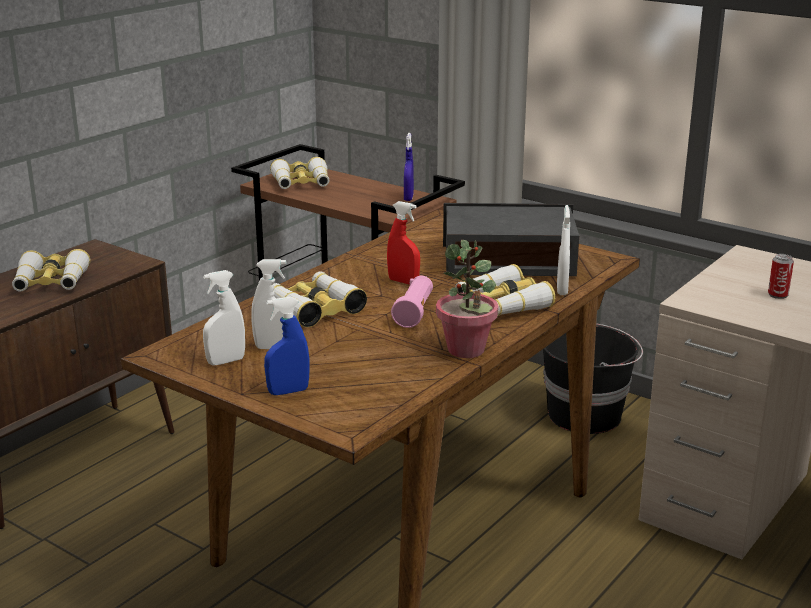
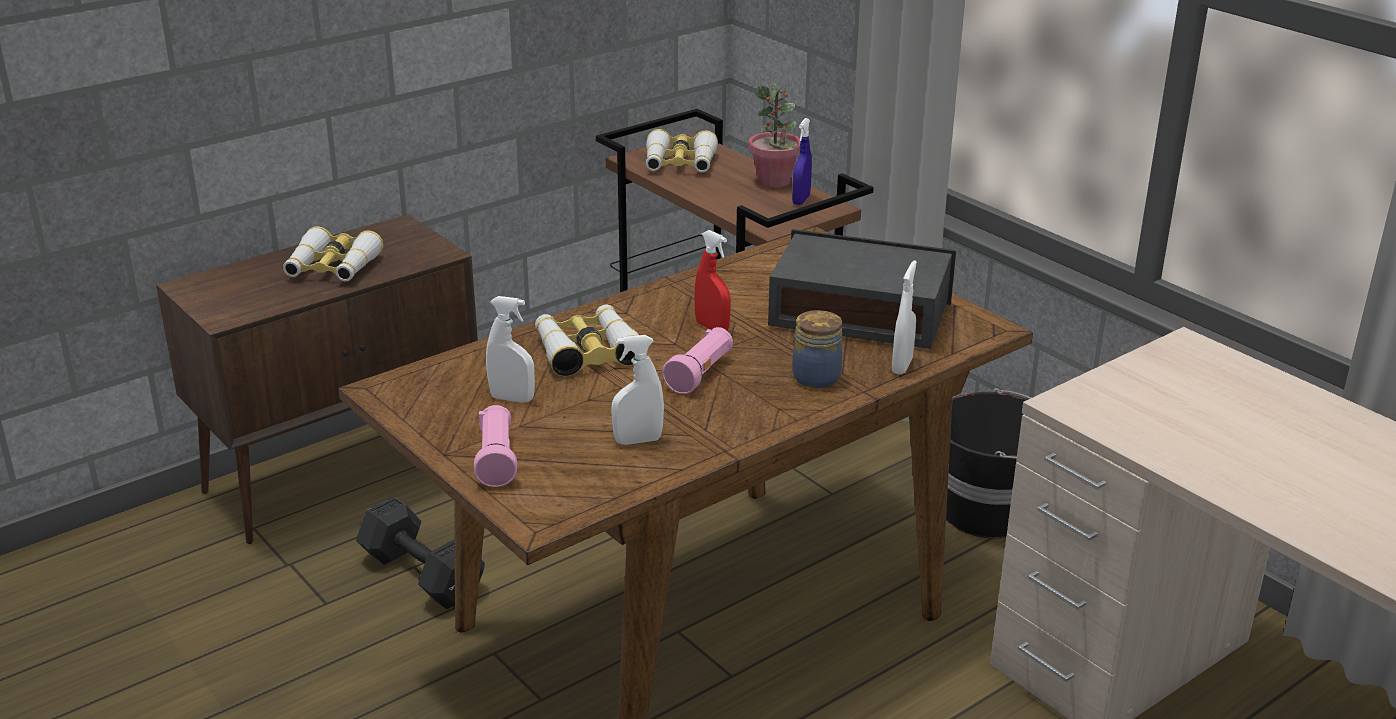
camera: 15 degrees right, 5 degrees up
white spray bottle [203,270,245,365] -> white spray bottle moved to [611,335,664,445]
blue spray bottle [264,297,310,395] -> pink flashlight [474,405,517,487]
potted plant [436,240,499,358] -> potted plant moved to [748,83,801,188]
binoculars [455,264,555,316] -> jar [792,310,843,388]
can [768,254,794,299] -> none
none -> black dumbbell [356,497,485,609]

